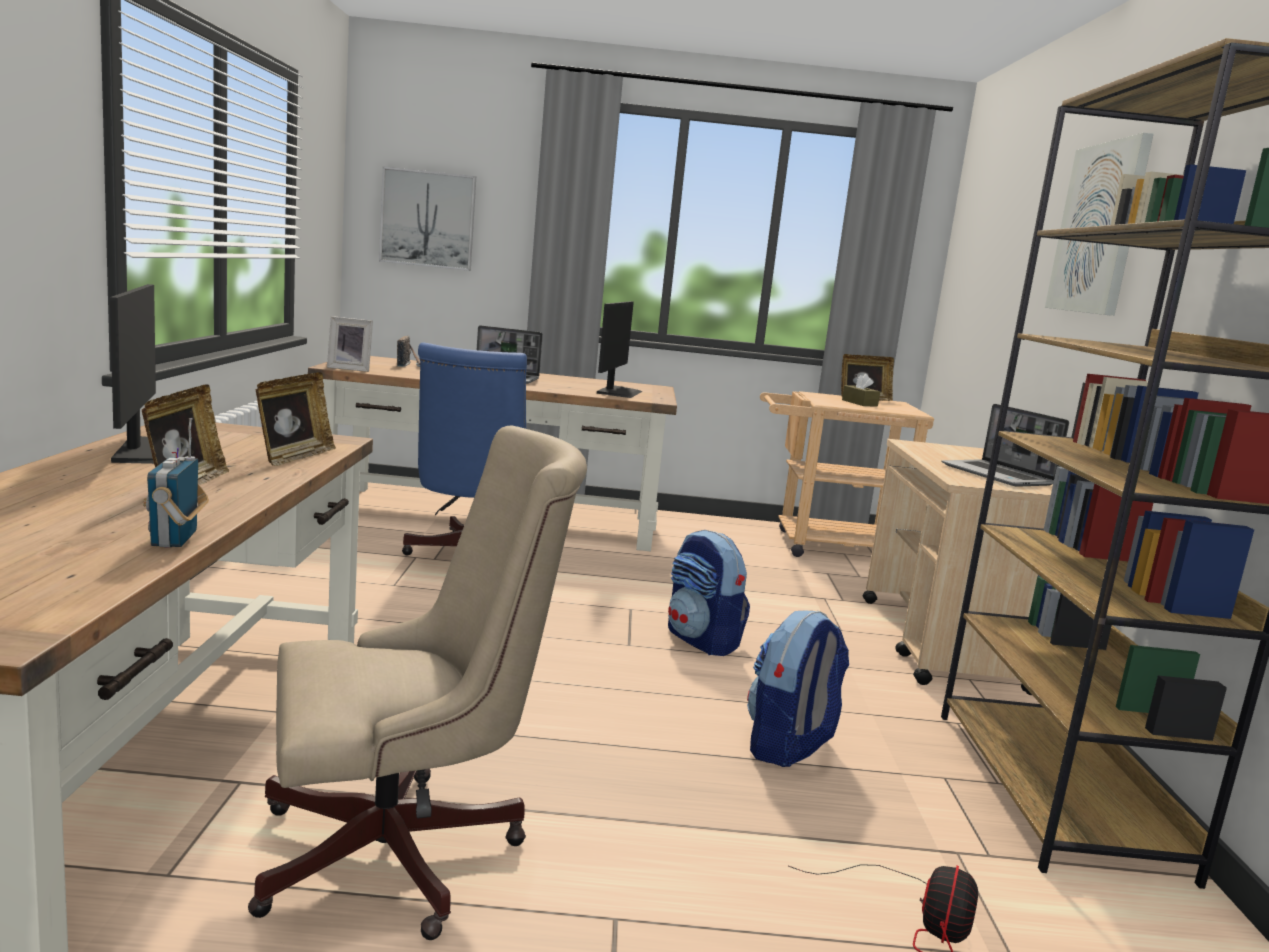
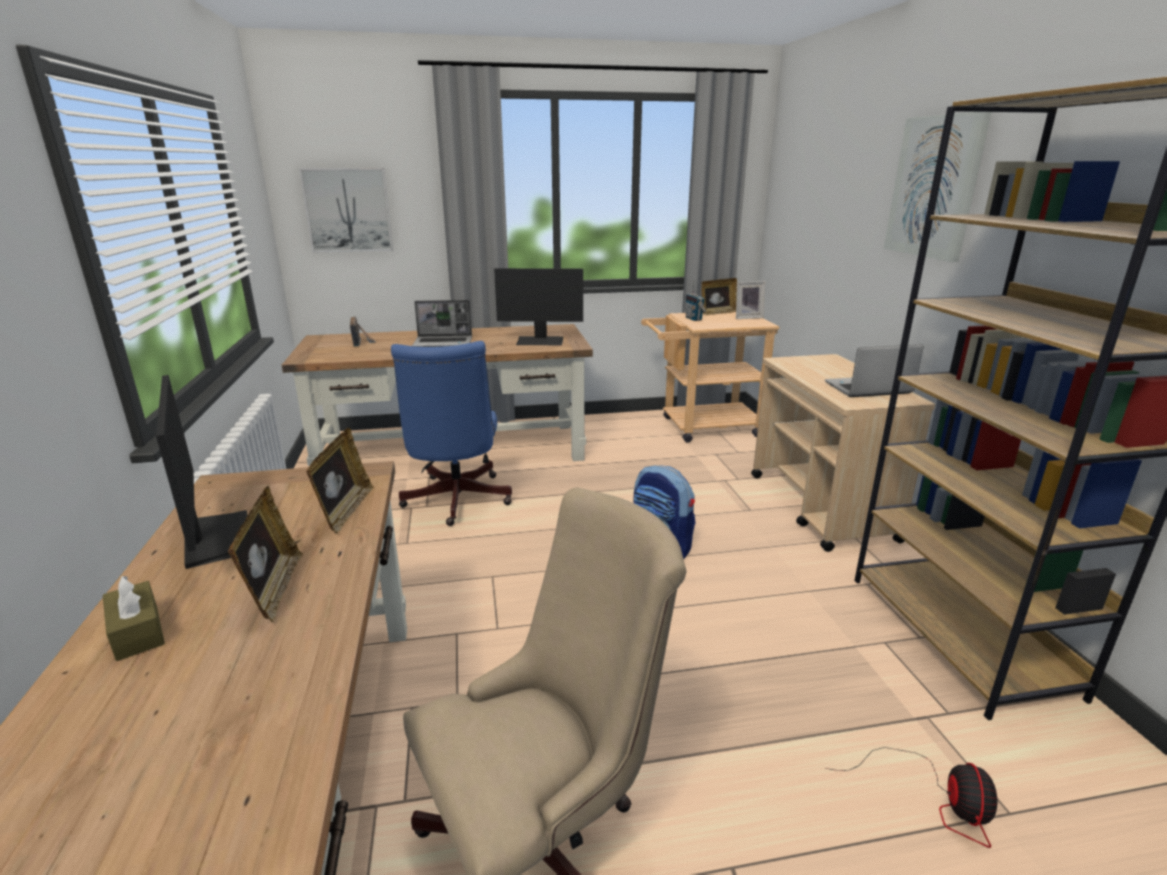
camera: 10 degrees left, 10 degrees up
radio [143,418,209,548] -> radio moved to [685,281,706,321]
picture frame [327,316,373,372] -> picture frame moved to [736,281,766,319]
monitor [597,301,643,398] -> monitor turned 90 degrees clockwise [494,268,583,345]
backpack [747,611,849,767] -> none
brown tissue box [842,374,880,407] -> brown tissue box moved to [103,576,165,661]
laptop [942,404,1069,487] -> laptop turned 120 degrees clockwise [825,344,924,397]

